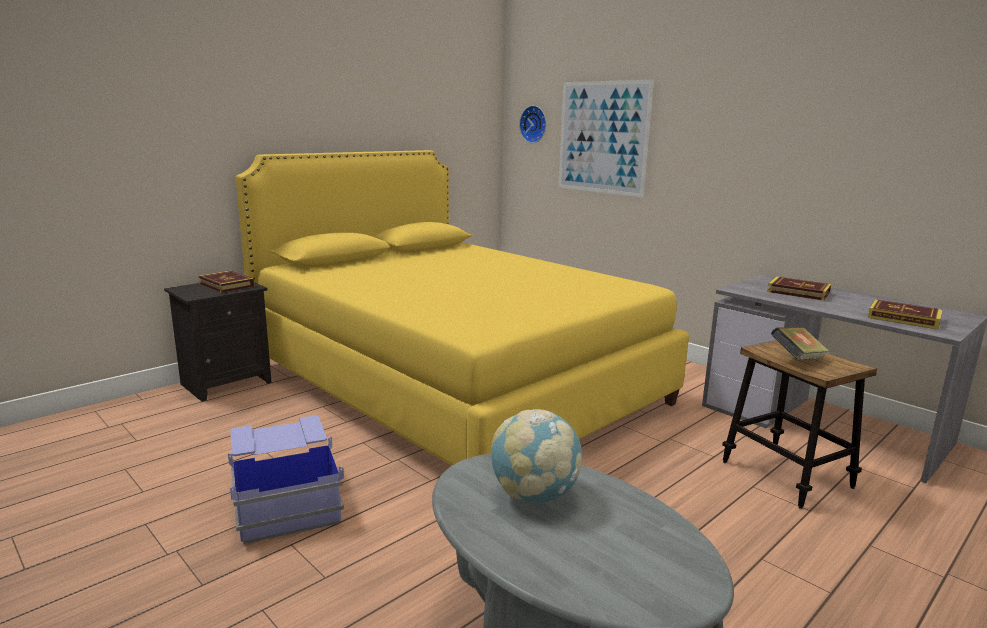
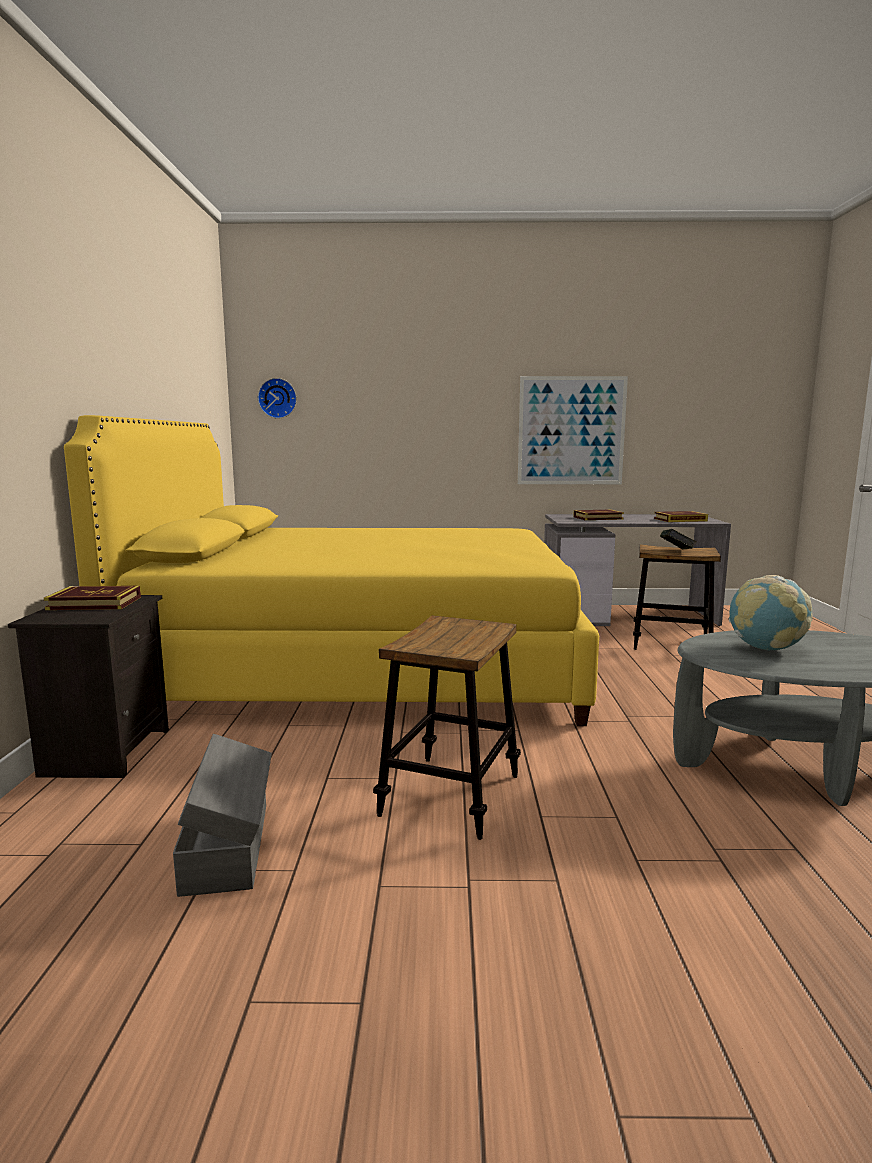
camera: 45 degrees left, 5 degrees down
blue storage box [228,415,344,544] -> stool [373,615,521,840]
picture [558,80,654,197] -> picture moved to [518,376,628,484]
none -> grey storage box [173,734,272,897]

